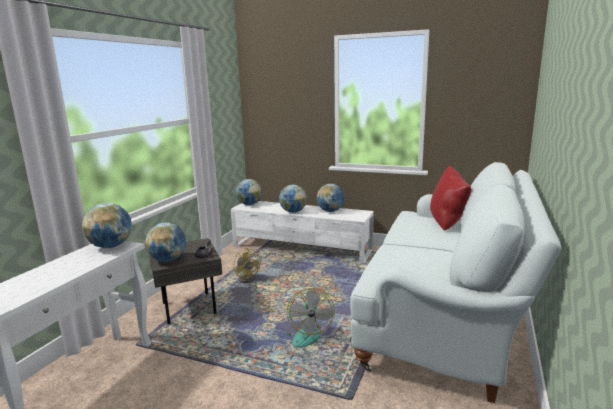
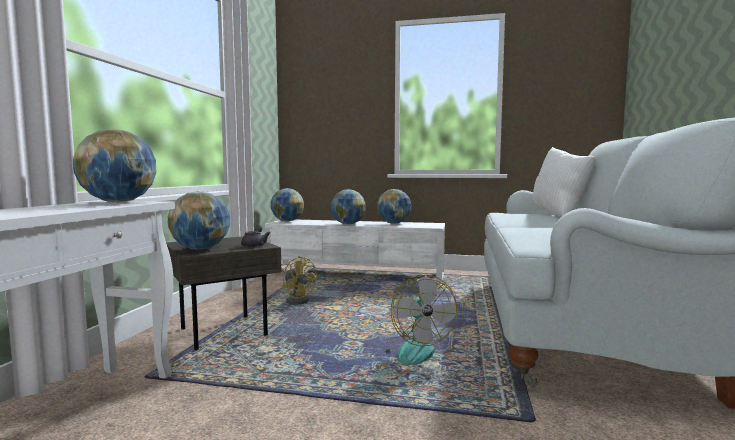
camera: 10 degrees left, 10 degrees down
red pillow [430,165,471,231] -> white pillow [533,147,596,217]

